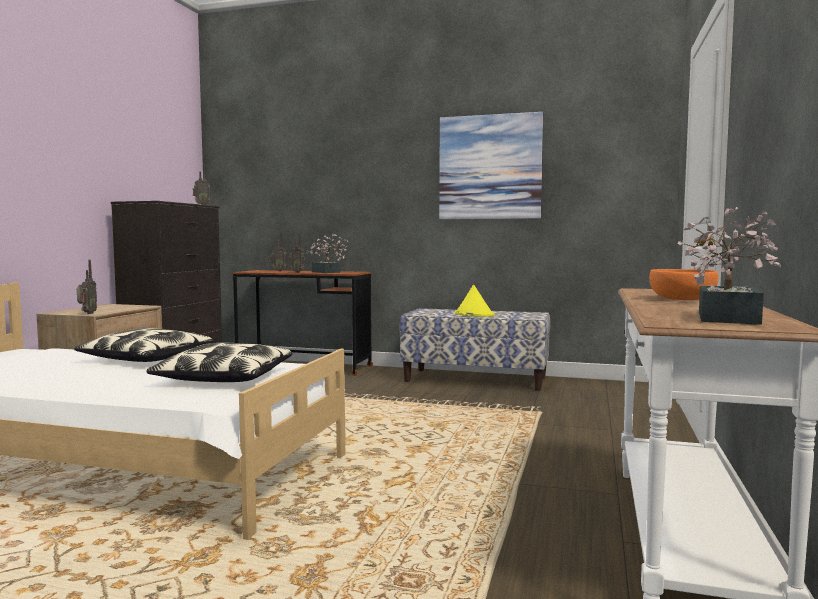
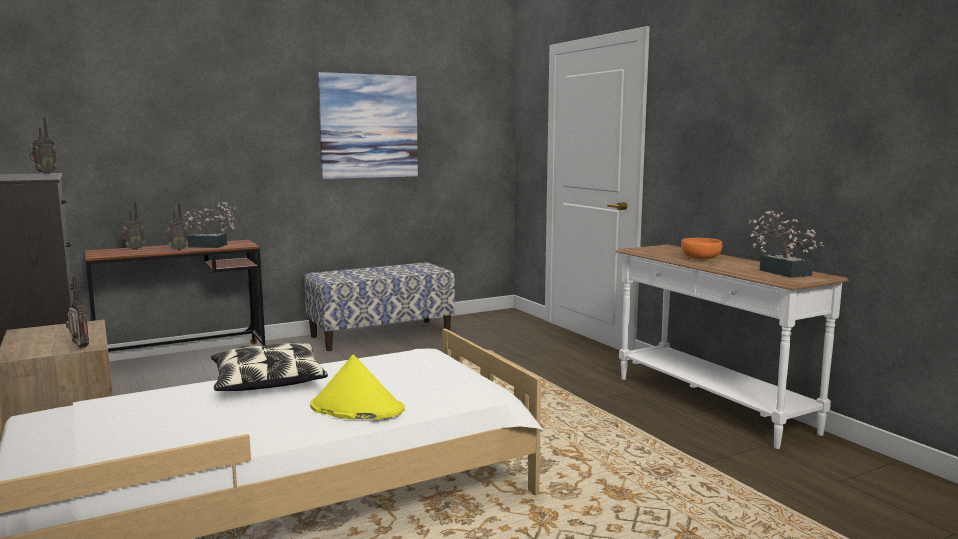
camera: 45 degrees left, 5 degrees up
pillow [146,343,292,382] -> none
yellow hat [455,284,495,317] -> yellow hat moved to [310,355,405,419]

